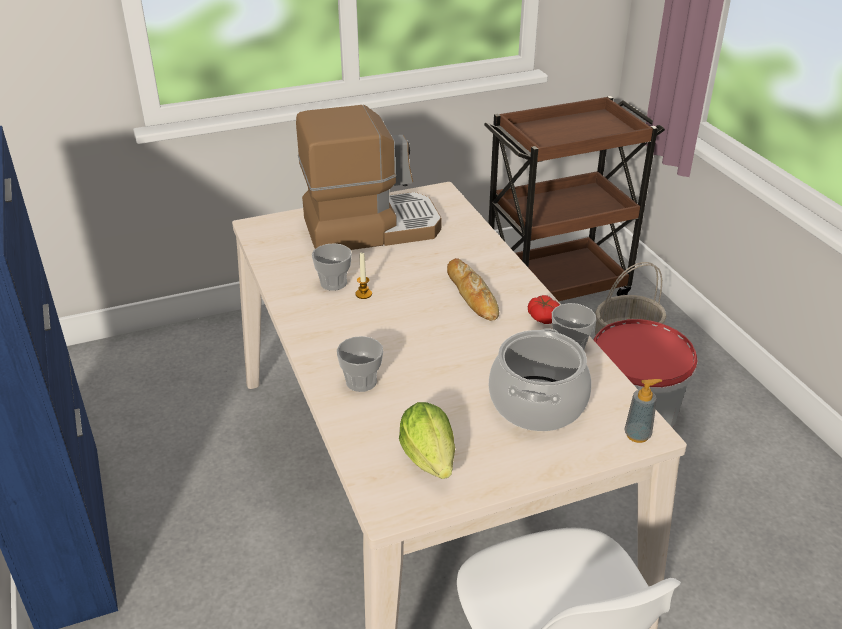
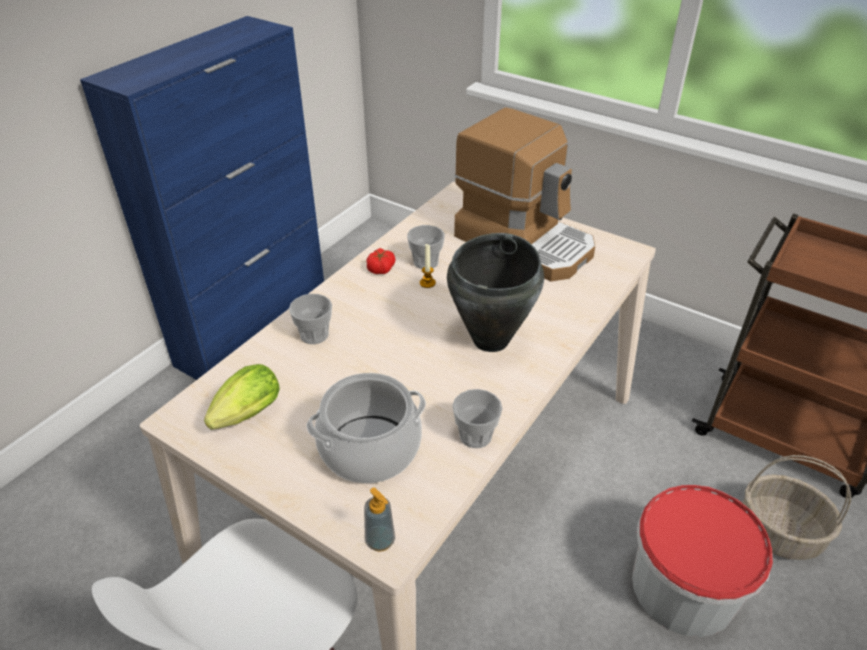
camera: 55 degrees right, 5 degrees up
bread [447,258,499,321] -> black cooking pot [447,233,544,352]
tomato [528,295,560,324] -> tomato moved to [366,248,396,274]

